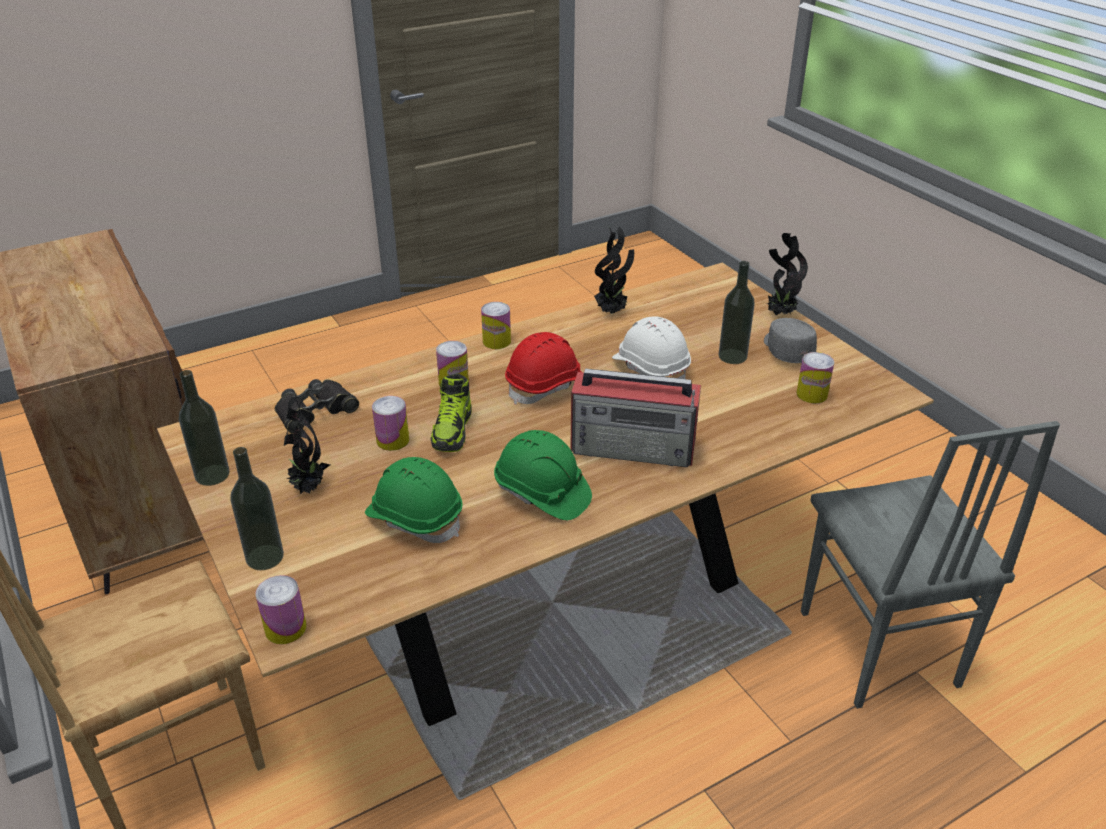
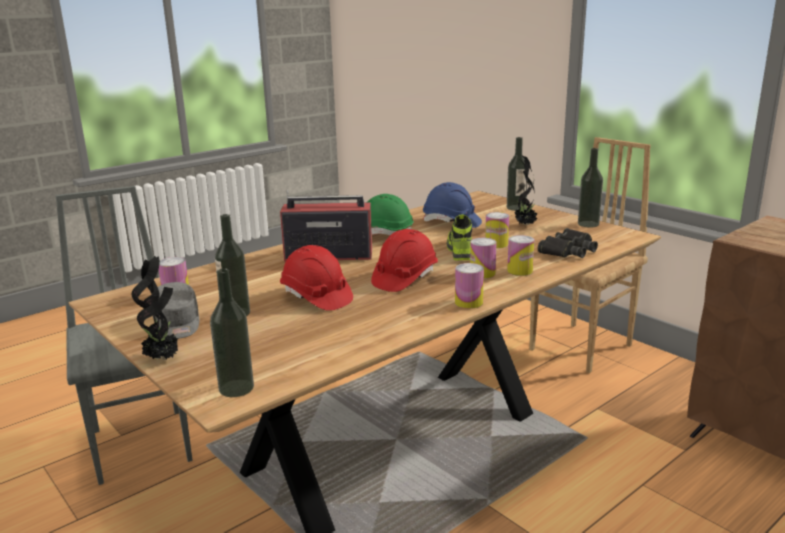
camera: 170 degrees right, 15 degrees down
can [255,575,306,644] -> can moved to [507,235,534,276]
green hard hat [365,457,463,543] -> blue hard hat [423,182,482,228]
potted plant [594,227,634,314] -> none
white hard hat [612,316,691,379] -> red hard hat [280,245,353,311]
none -> bottle [210,268,254,397]

